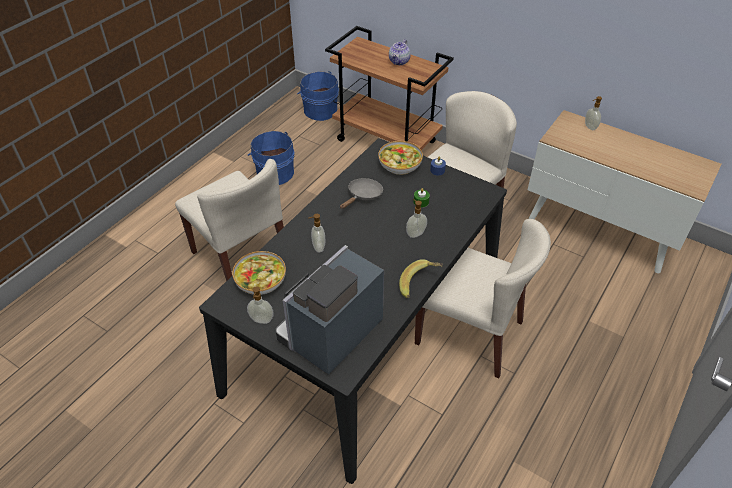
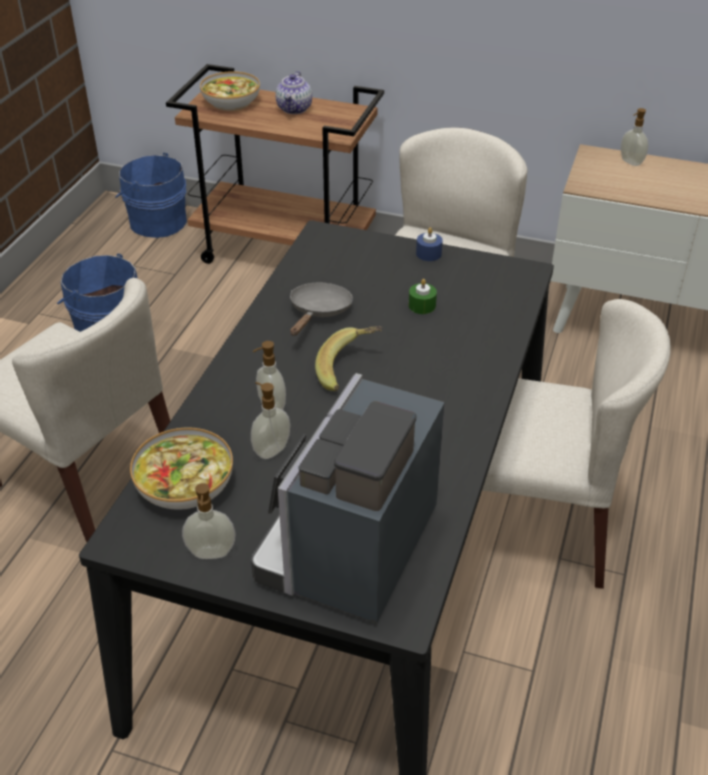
camera: 15 degrees left, 5 degrees down
bowl [378,141,423,175] -> bowl moved to [200,71,260,111]
banana [399,259,443,298] -> banana moved to [315,326,382,391]
soap dispenser [406,199,427,238] -> soap dispenser moved to [251,382,290,459]

